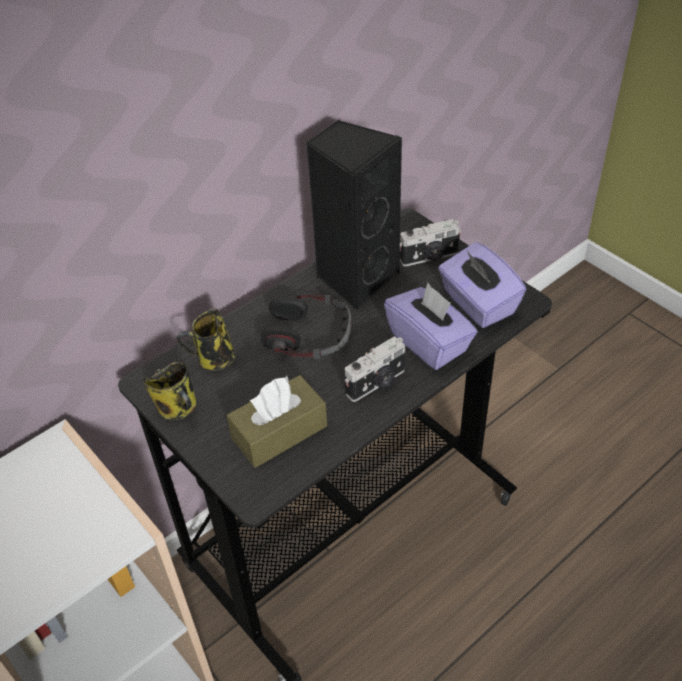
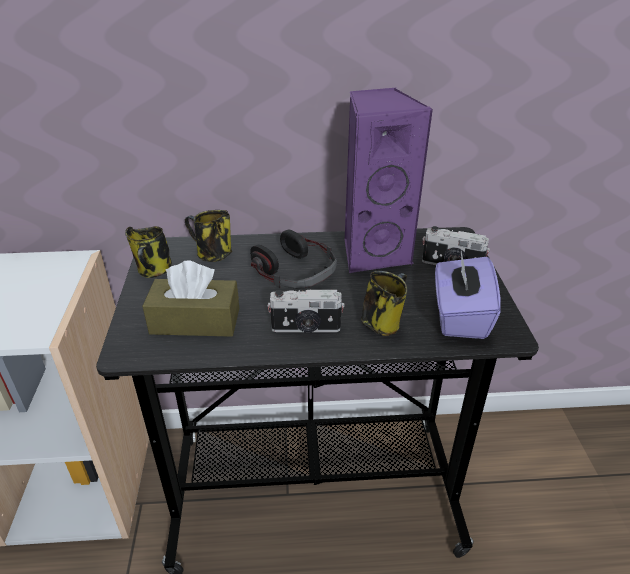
camera: 35 degrees right, 10 degrees down
black speaker [306,119,402,311] -> purple speaker [344,88,433,273]
purple tissue box [384,282,477,370] -> mug [361,271,408,336]

